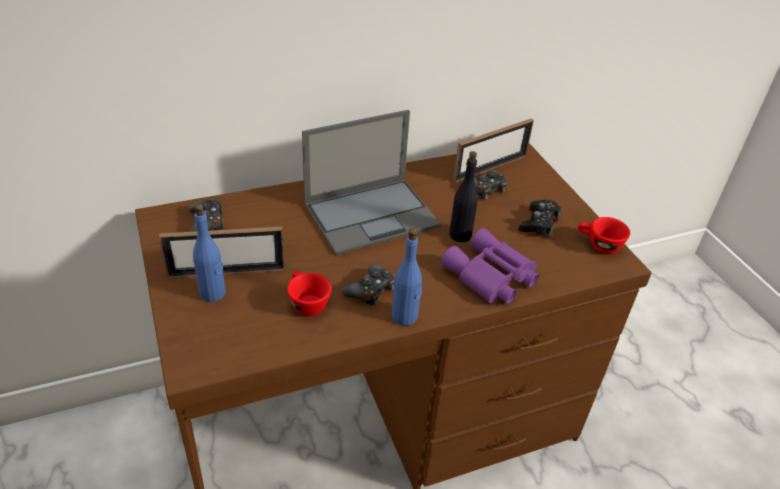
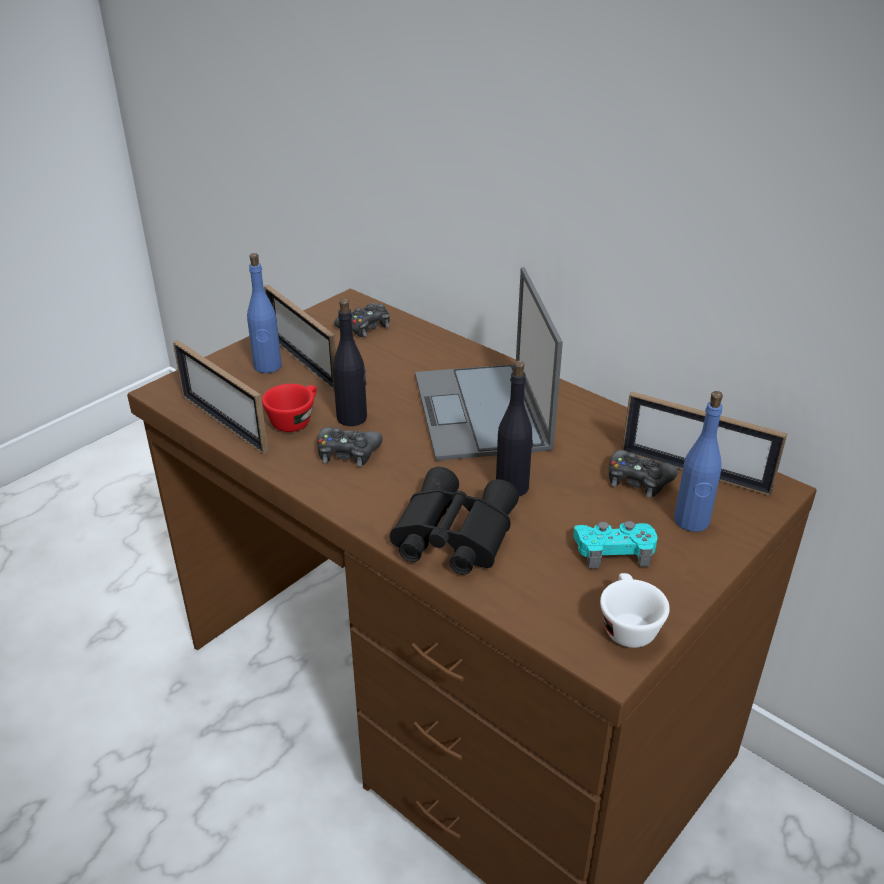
camera: 65 degrees right, 5 degrees down
laptop [302,110,441,255] -> laptop turned 45 degrees clockwise [415,267,563,461]
blue bottle [392,228,422,326] -> blue bottle moved to [674,391,723,532]
purple binoculars [441,228,539,304] -> black binoculars [390,467,519,574]
black game controller [518,200,562,238] -> turquoise game controller [573,521,657,569]
red cup [578,217,630,254] -> white cup [600,573,670,648]
none -> picture frame [173,340,268,454]
none -> black bottle [333,299,367,426]

